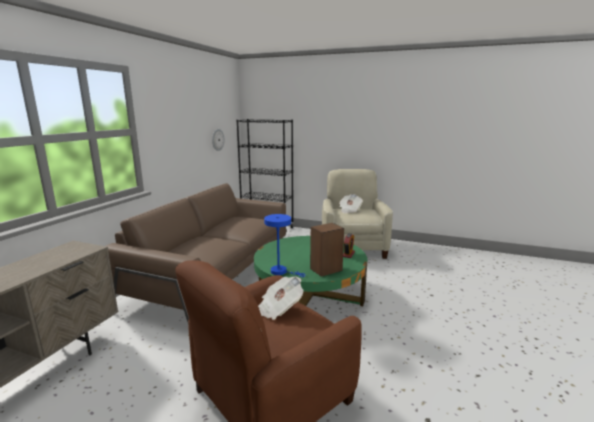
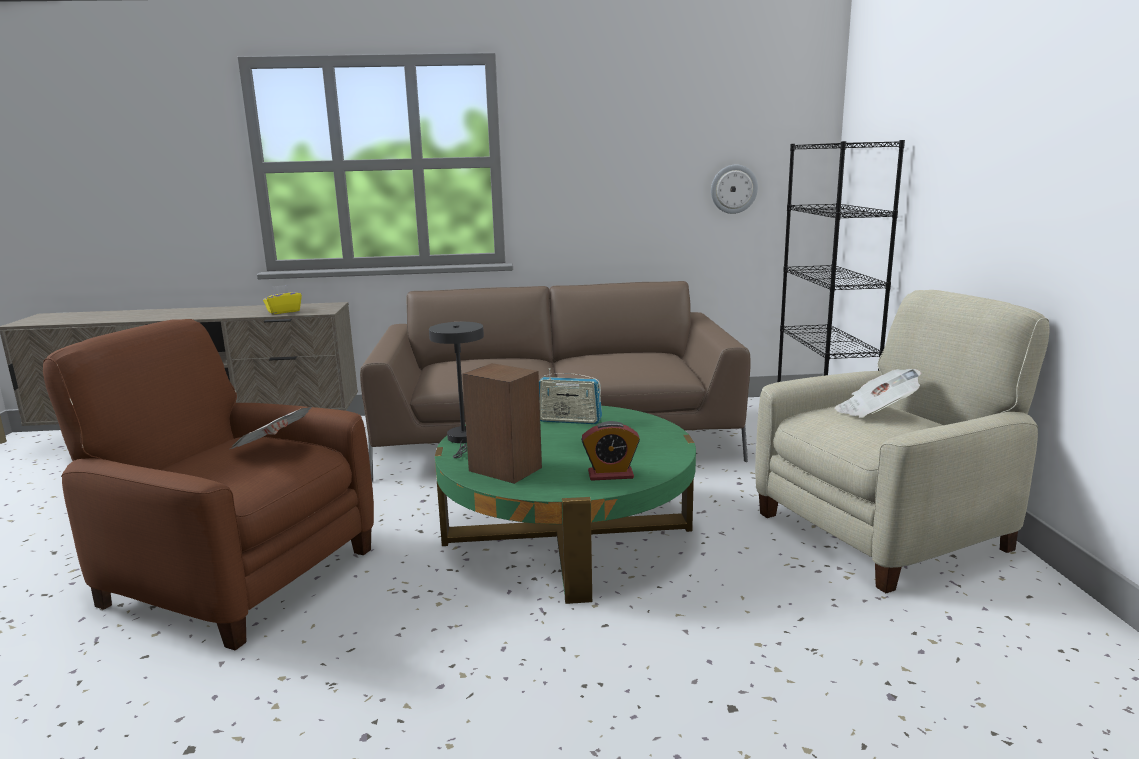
camera: 65 degrees right, 0 degrees up
blue table lamp [264,214,306,277] -> grey table lamp [429,322,484,458]
none -> yellow tissue box [263,285,302,314]
none -> radio [539,368,602,424]

